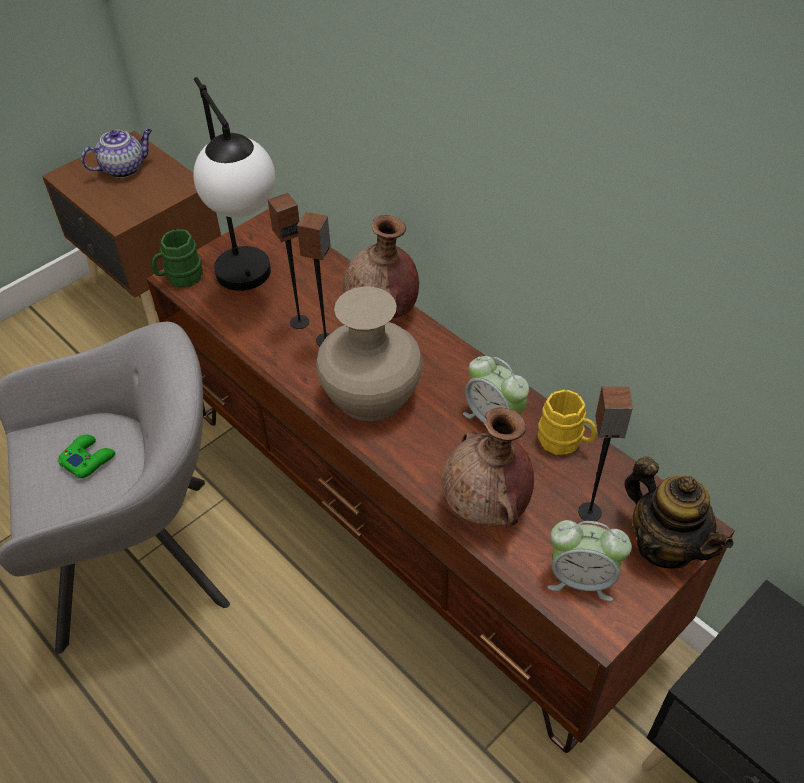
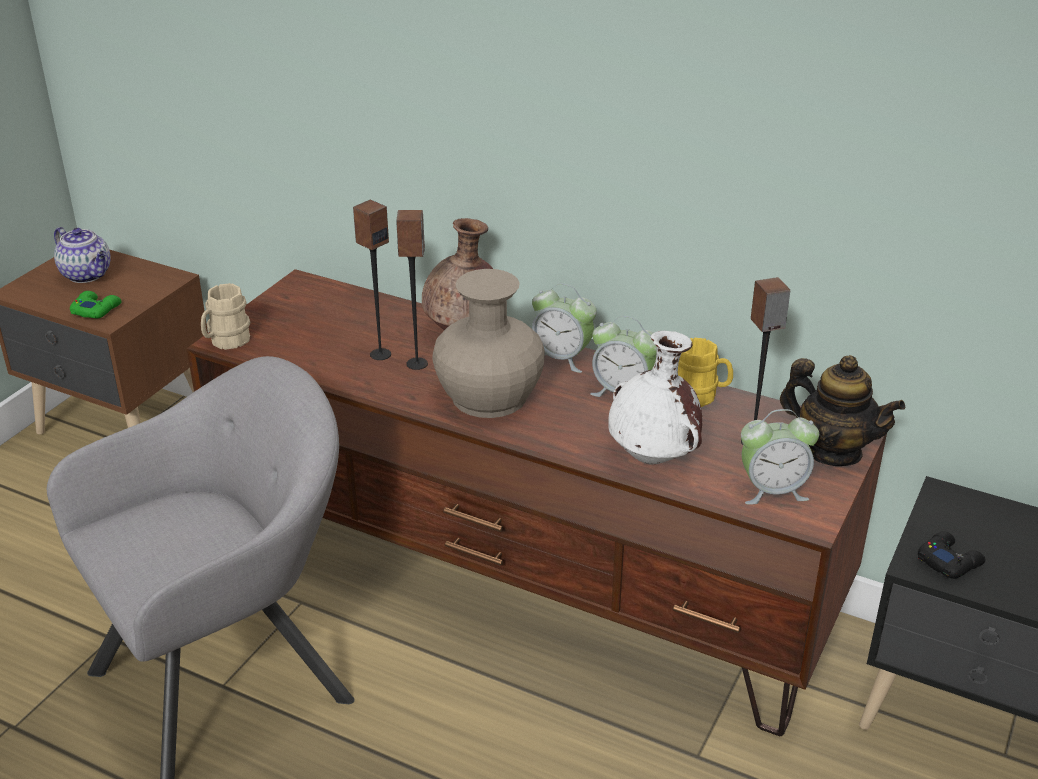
camera: 20 degrees left, 15 degrees down
green game controller [58,435,115,479] -> green game controller moved to [70,291,122,318]
teapot [81,129,152,178] -> teapot turned 90 degrees clockwise [54,227,111,283]
green mug [152,229,203,288] -> beige mug [201,283,250,350]
table lamp [193,77,275,291] -> none
brown vase [442,407,534,527] -> white vase [608,331,702,465]
none -> alarm clock [532,284,597,373]
none -> black game controller [918,531,986,579]

